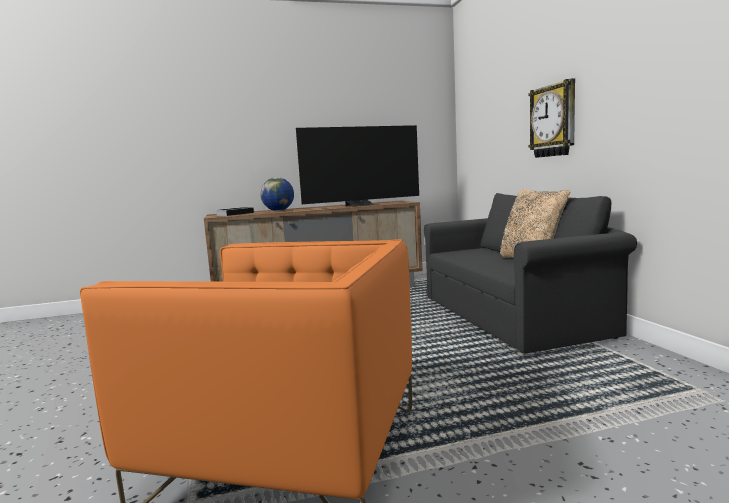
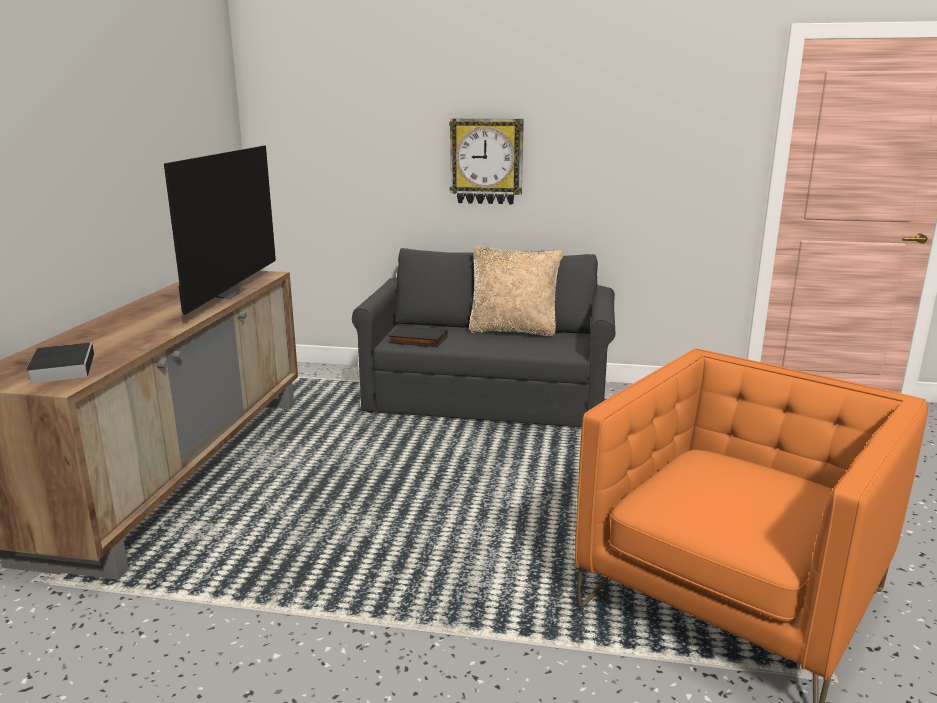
camera: 65 degrees left, 10 degrees up
globe [260,177,294,211] -> none
none -> black book [388,326,448,347]

